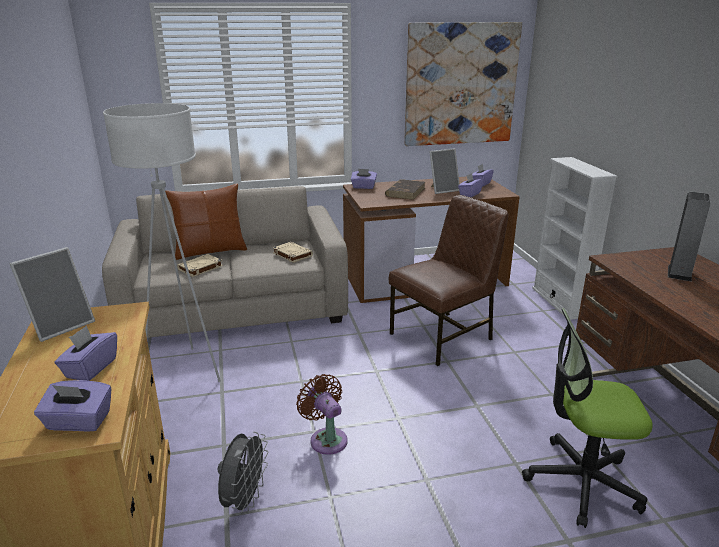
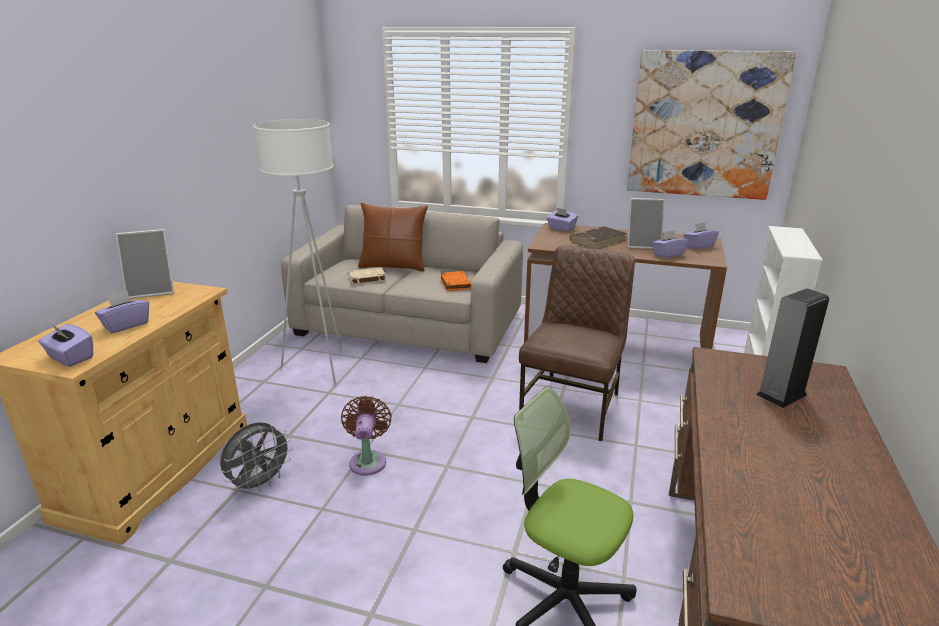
camera: 30 degrees right, 0 degrees up
beige book [273,242,313,263] -> orange book [440,271,471,291]
brown chair [389,195,508,366] -> brown chair turned 60 degrees counterclockwise [519,245,635,441]

